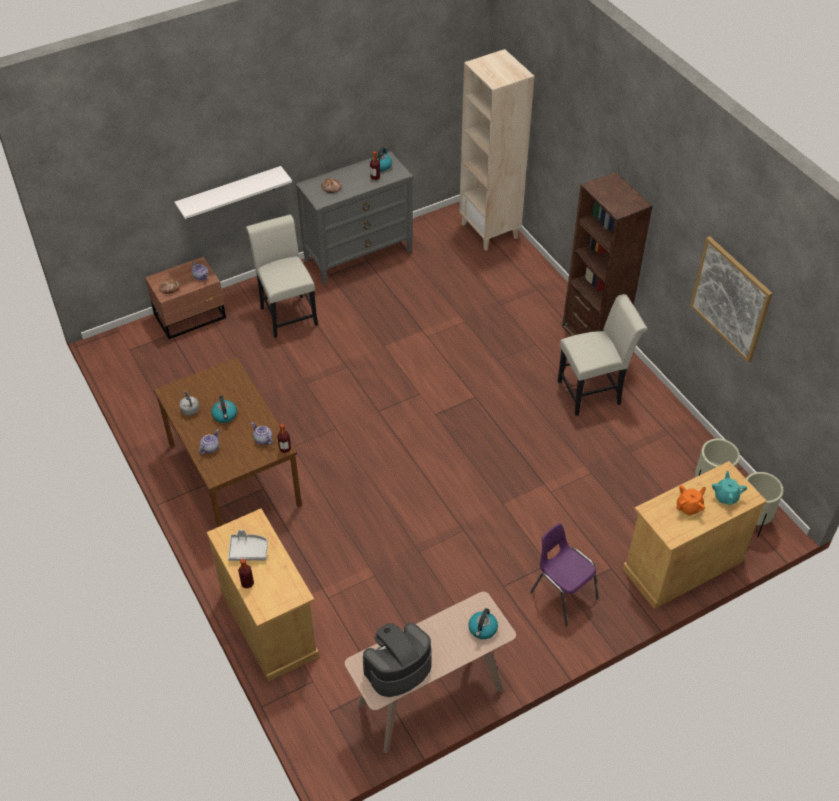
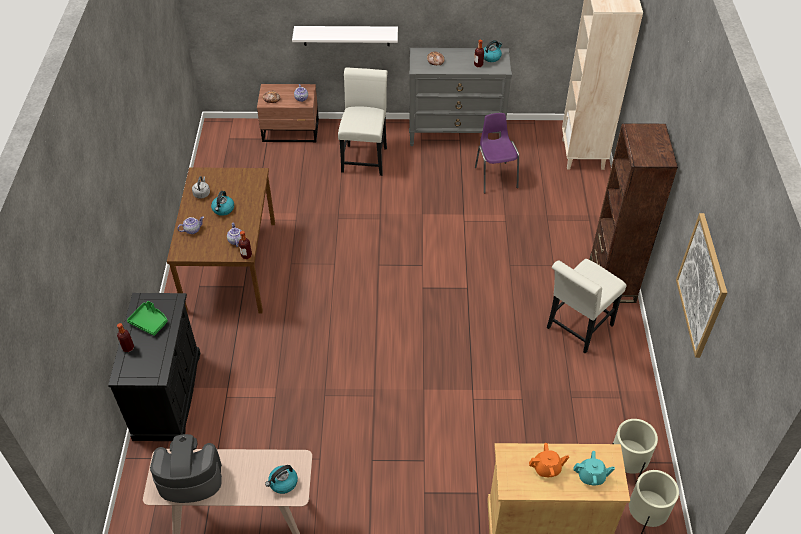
camera: 30 degrees right, 0 degrees up
beige cabinet [207,509,319,682] -> black cabinet [108,293,200,441]
grey tray [228,530,268,561] -> green tray [127,301,168,336]
purple chair [530,523,598,626] -> purple chair moved to [475,113,519,193]
white chair [558,294,648,416] -> white chair turned 120 degrees clockwise [547,259,626,354]
turquoise teapot [712,471,747,505] -> turquoise teapot turned 60 degrees clockwise [573,451,615,486]

